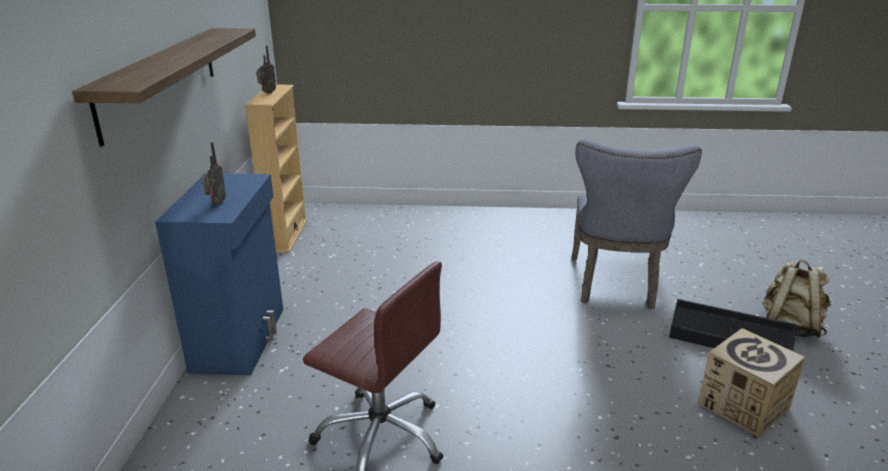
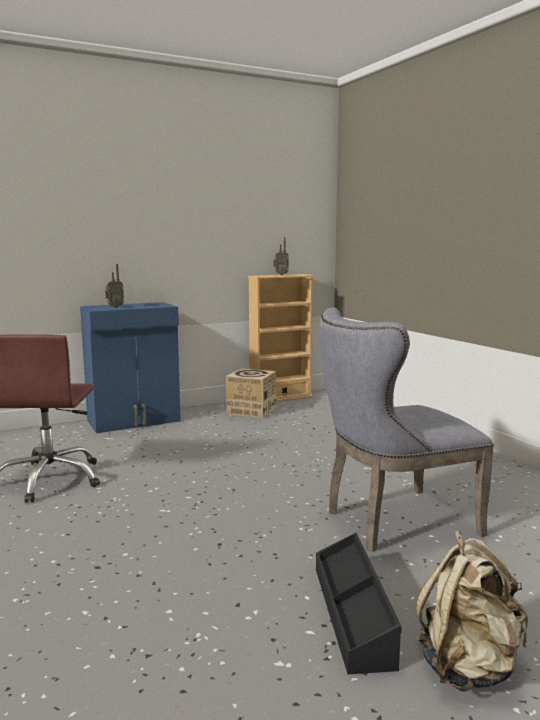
camera: 60 degrees right, 15 degrees down
shelf [72,28,256,147] -> none
cardboard box [698,328,805,437] -> cardboard box moved to [226,368,276,418]

